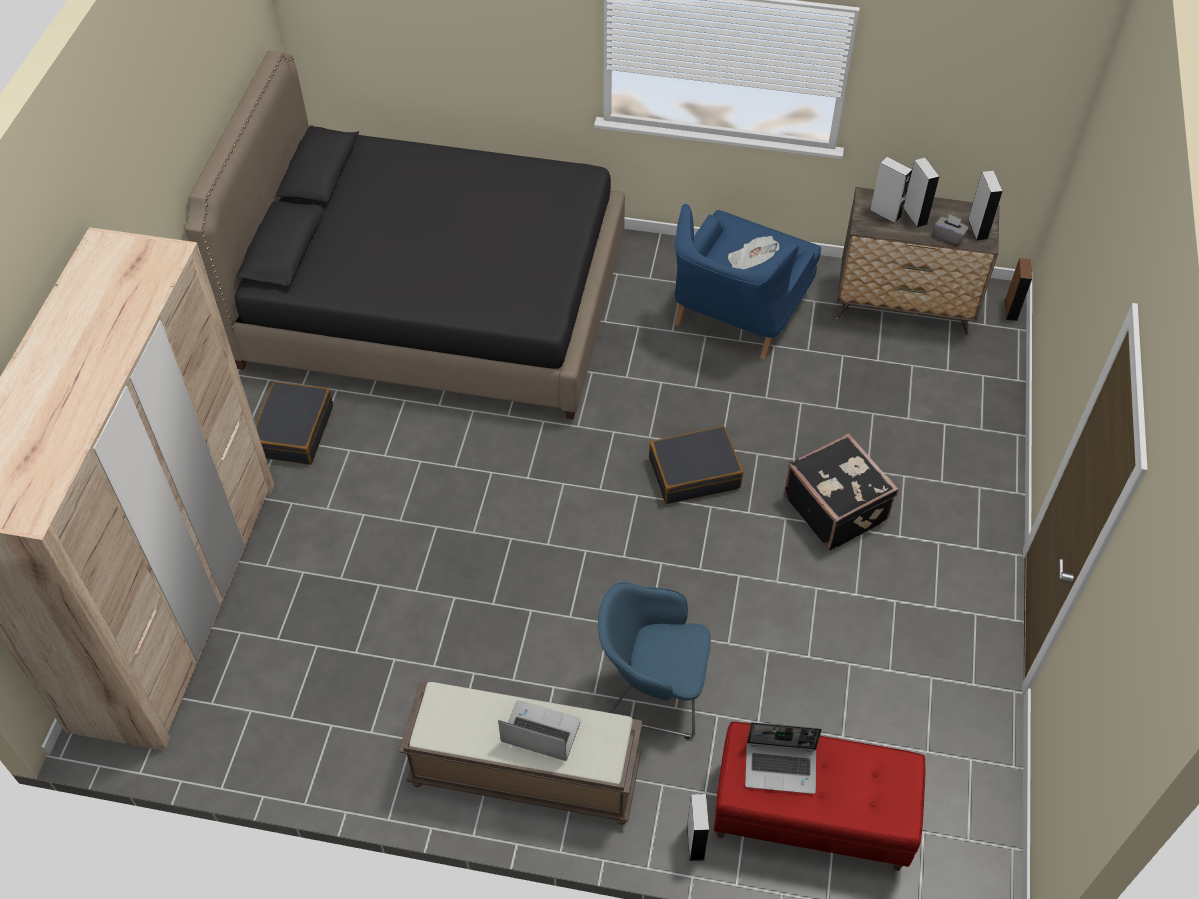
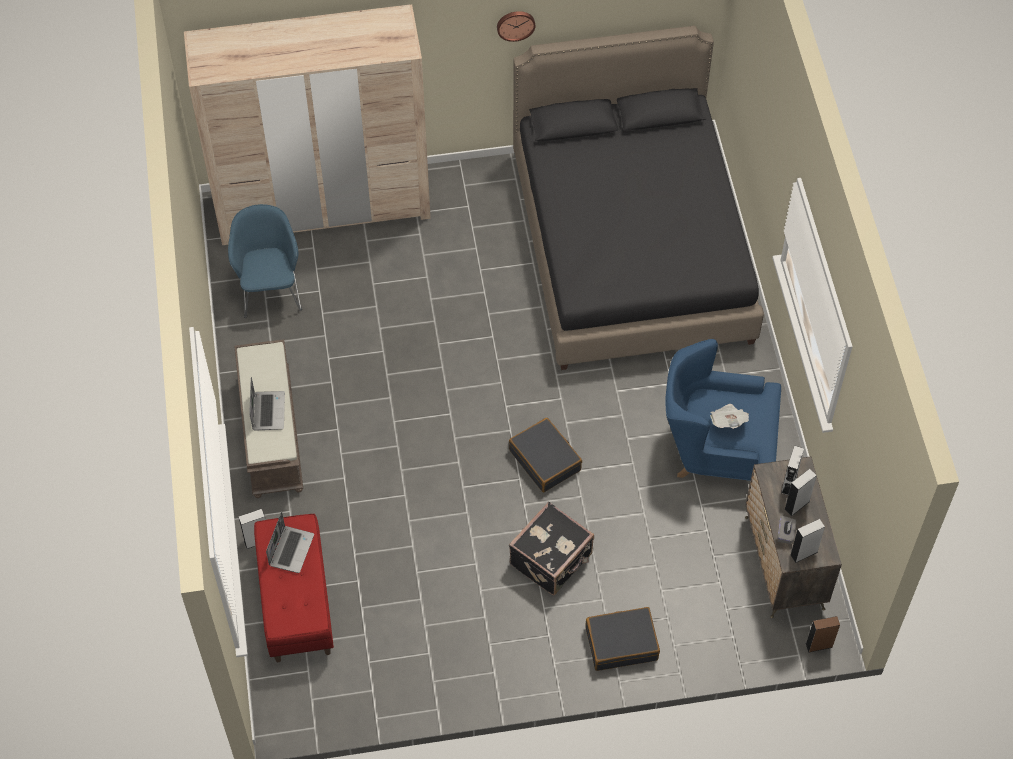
camera: 70 degrees right, 5 degrees up
black suitcase [256,382,333,465] -> black suitcase moved to [585,607,660,671]
blue armchair [598,582,711,739] -> blue armchair moved to [228,204,302,319]
laptop [745,722,822,794] -> laptop turned 150 degrees counterclockwise [266,512,314,573]
none -> wall clock [497,11,535,42]

